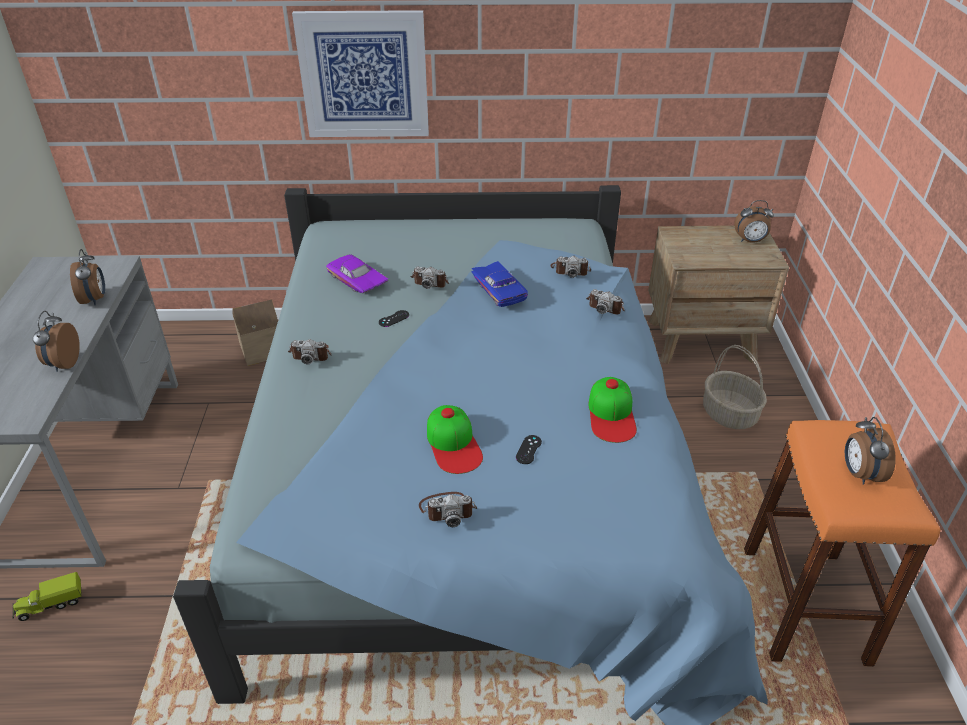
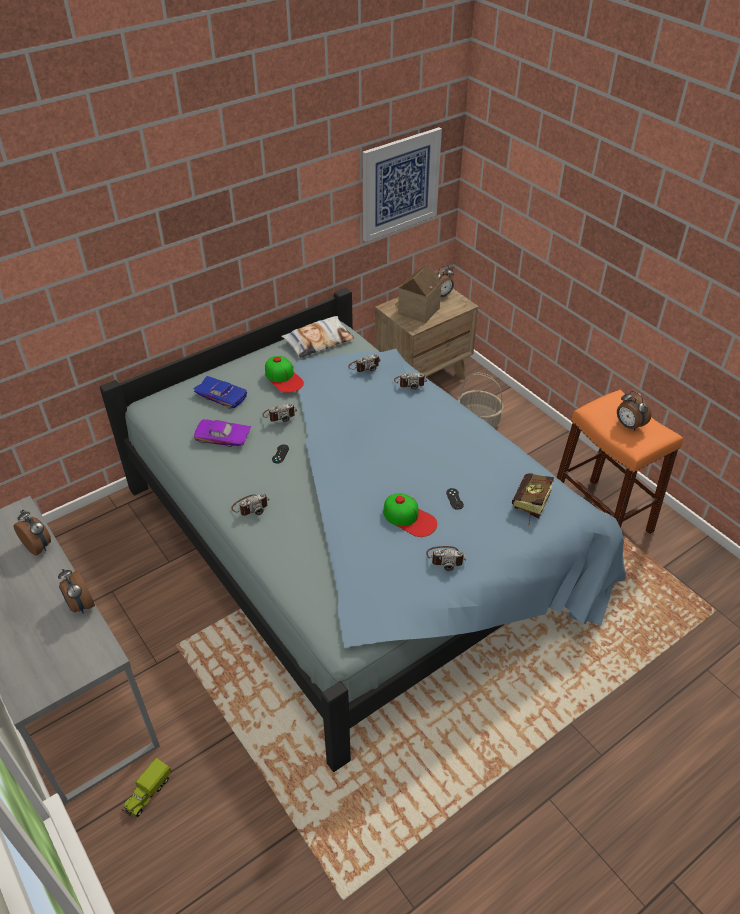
camera: 35 degrees left, 5 degrees up
toy house [233,299,278,366] -> toy house moved to [395,264,442,323]
picture [292,10,429,137] -> picture moved to [363,127,442,242]
camera [419,492,477,527] -> camera turned 45 degrees clockwise [426,546,466,571]
blue toy car [471,261,528,307] -> blue toy car moved to [193,376,247,409]
cap [588,377,637,443] -> cap moved to [265,356,304,393]
none -> pillow [281,316,354,358]
none -> book [512,473,554,527]

